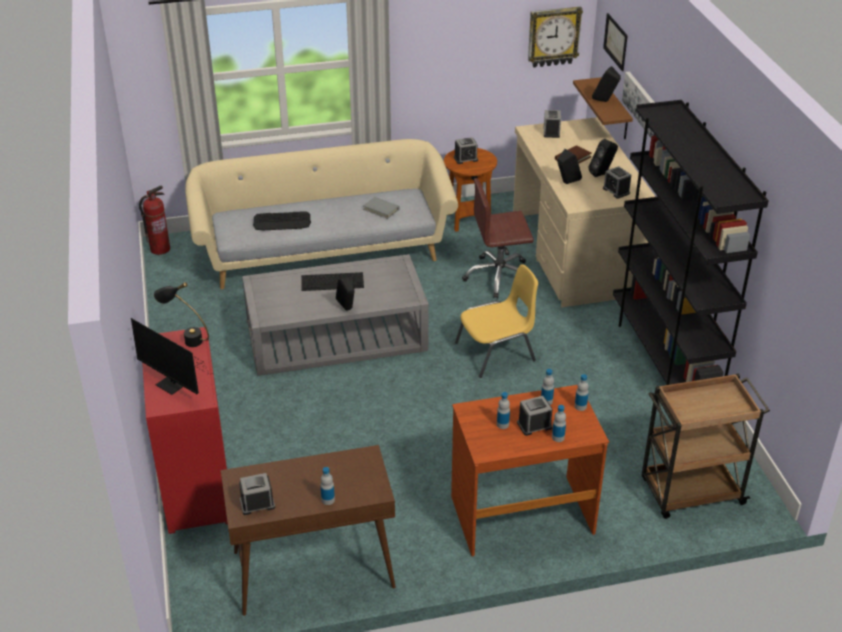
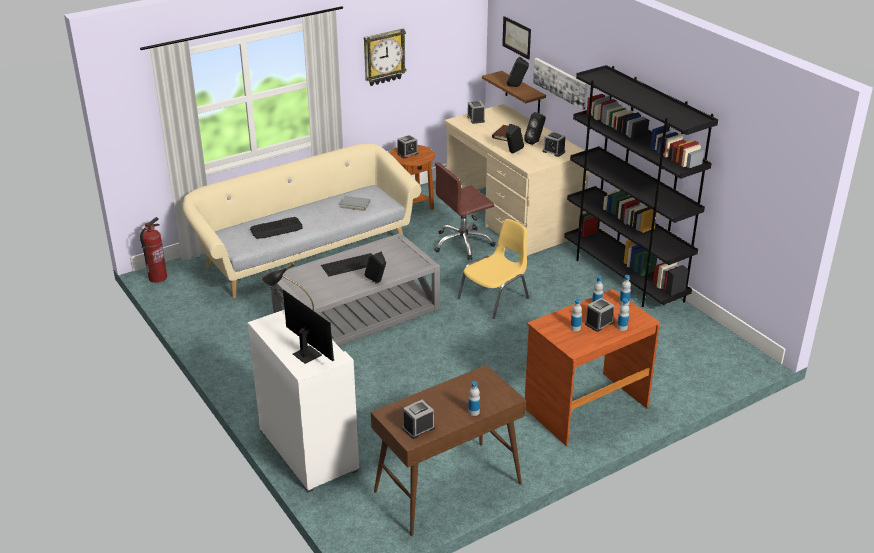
camera: 20 degrees left, 5 degrees down
monitor [131,318,214,395] -> monitor turned 150 degrees counterclockwise [270,285,334,364]
red cabinet [142,327,228,534] -> white cabinet [248,310,359,492]
wall clock [528,7,583,67] -> wall clock moved to [364,29,407,86]
brown cart [641,374,770,519] -> none

